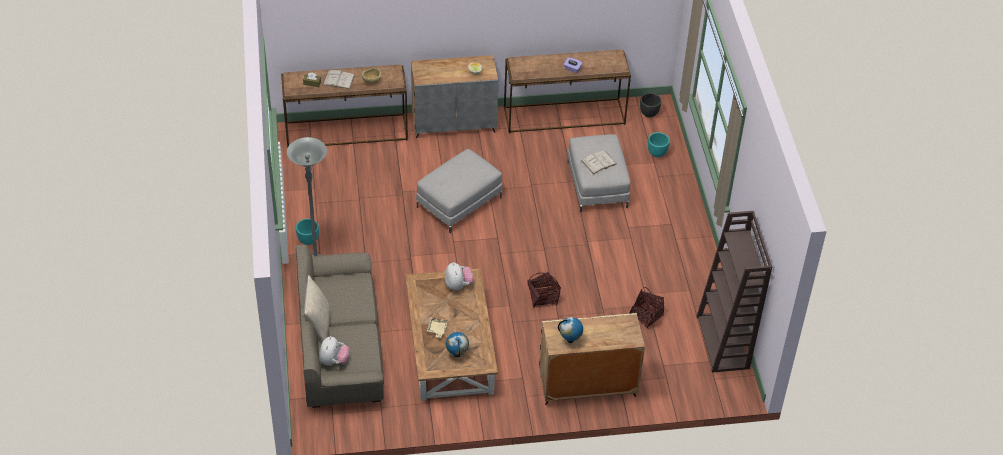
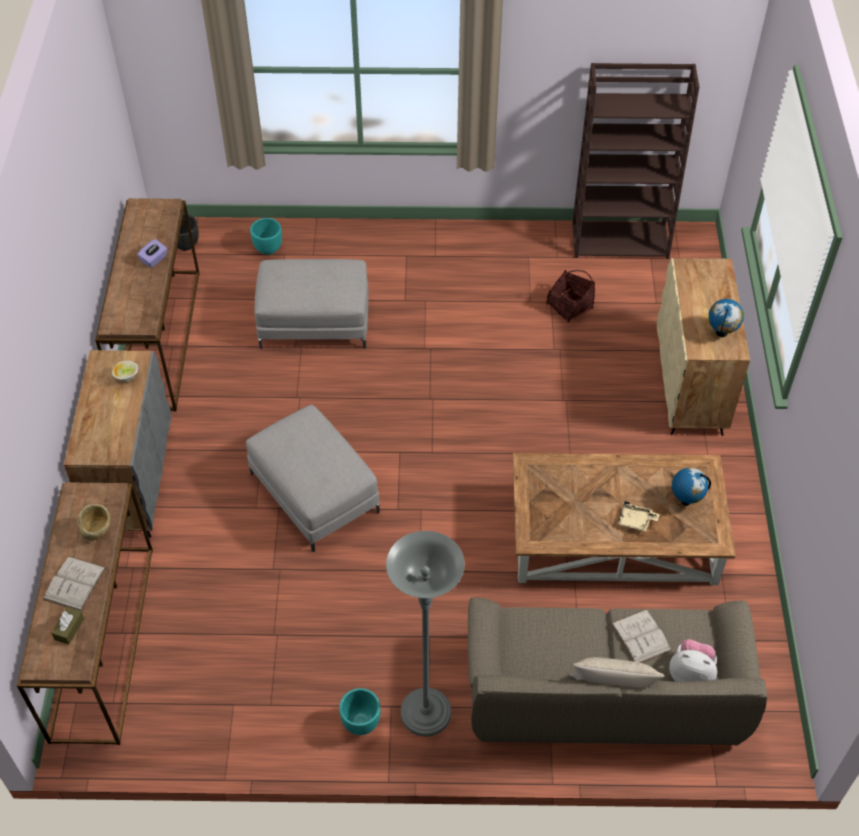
camera: 80 degrees left, 5 degrees up
plush toy [445,262,474,290] -> none
basket [527,272,561,307] -> none
white book [581,150,617,174] -> white book moved to [611,609,672,663]

